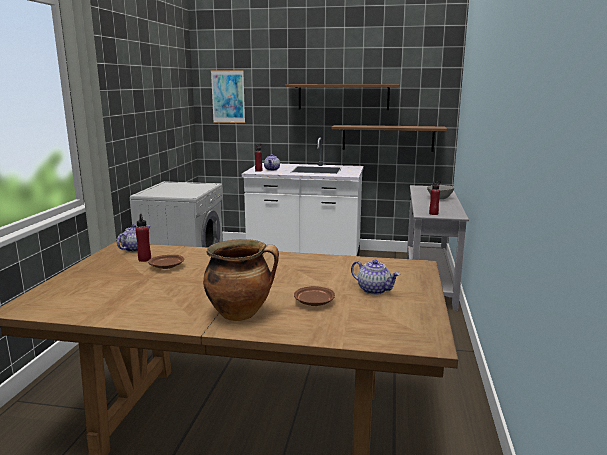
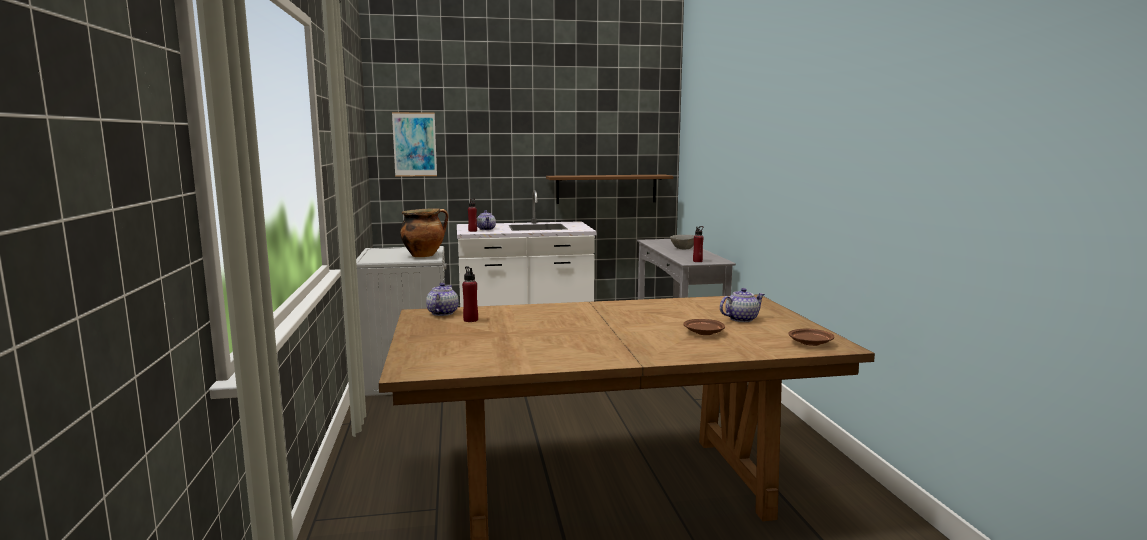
camera: 20 degrees left, 5 degrees down
brown plate [148,255,184,269] -> brown plate moved to [788,328,834,346]
cooking pot [203,239,279,321] -> cooking pot moved to [400,208,448,257]
brown shelf [285,84,400,110] -> none
teapot [351,260,400,295] -> teapot turned 45 degrees counterclockwise [720,288,765,322]

